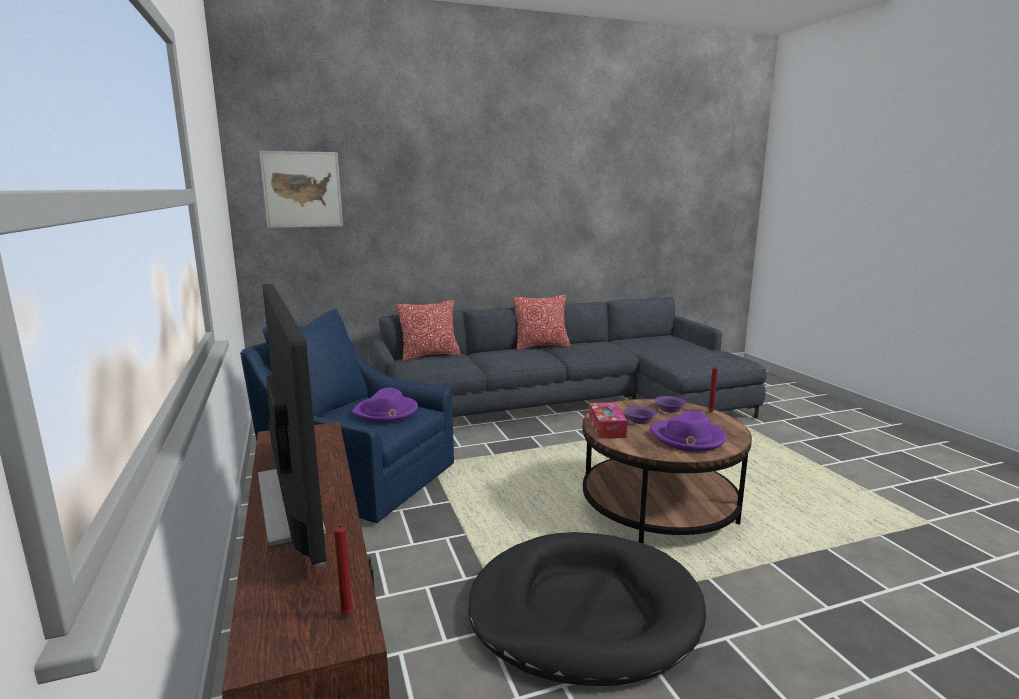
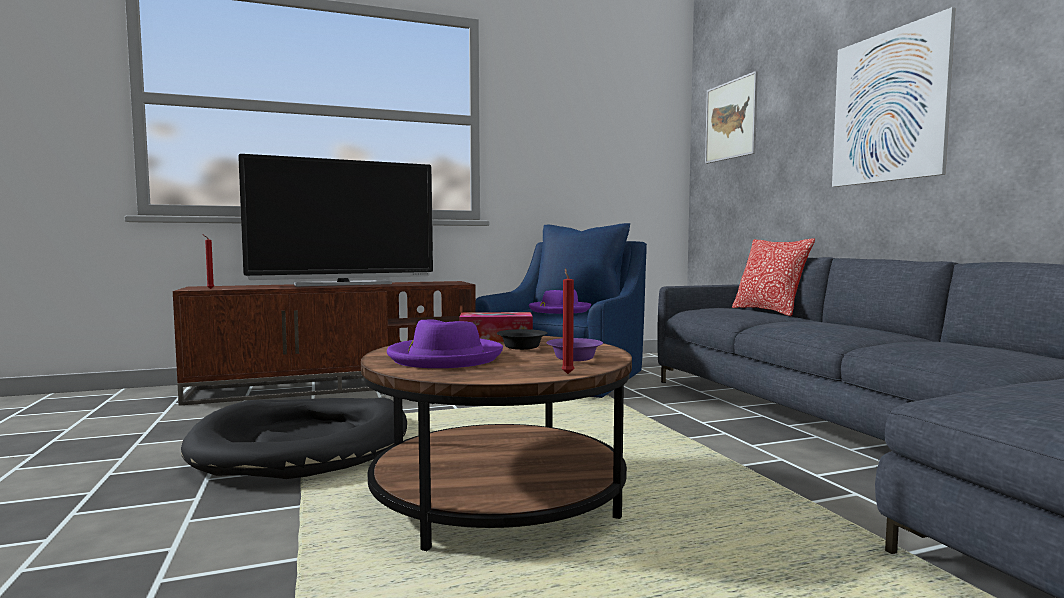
camera: 90 degrees right, 10 degrees down
pillow [513,295,570,350] -> none
purple bowl [624,406,657,424] -> black bowl [497,329,548,350]
none -> picture [832,7,956,187]

